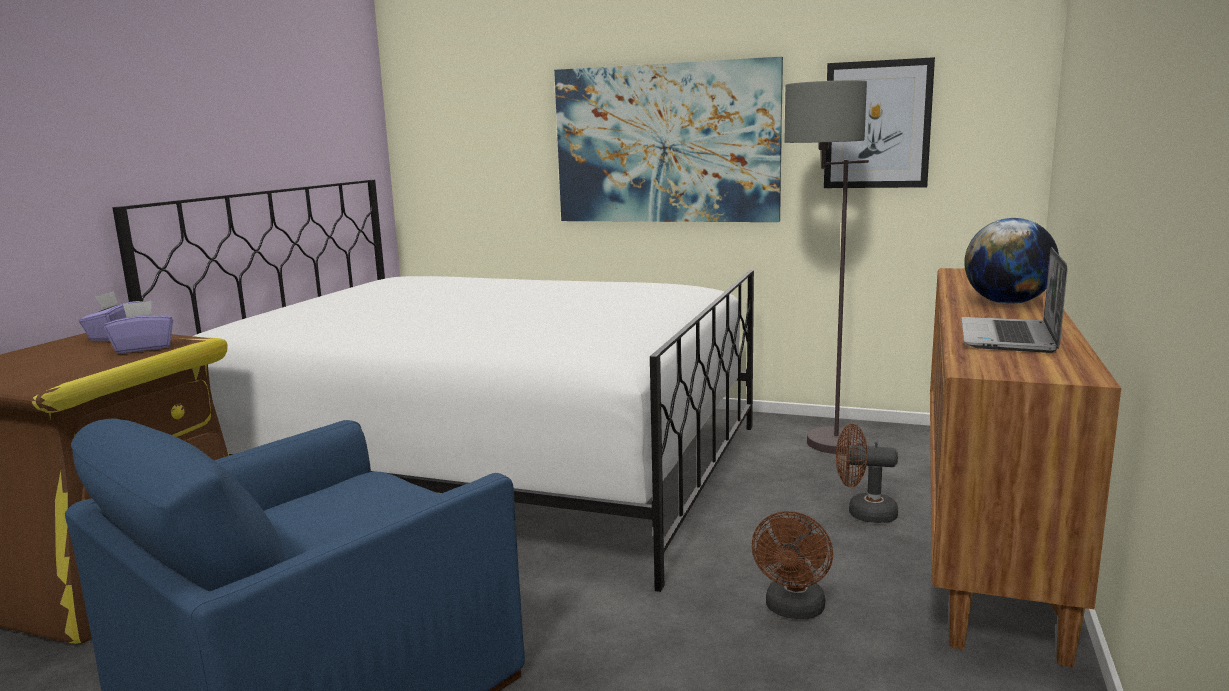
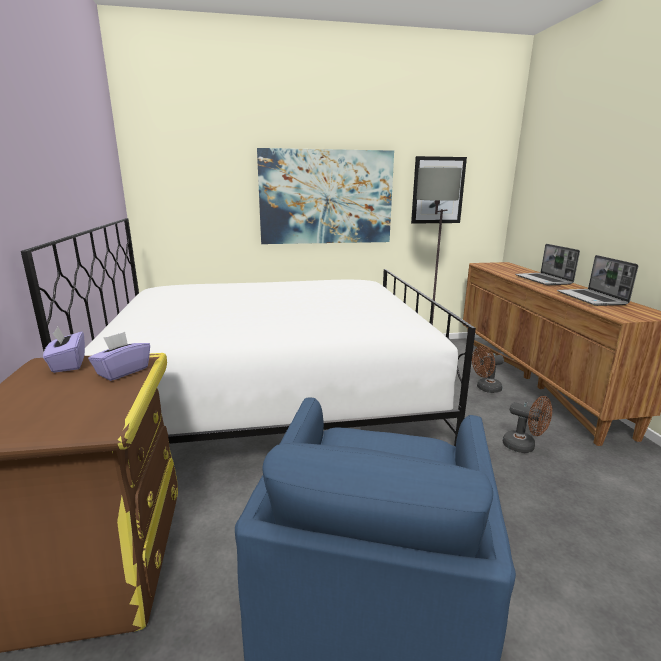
camera: 30 degrees left, 5 degrees up
brown fan [752,511,833,619] -> brown fan turned 45 degrees counterclockwise [503,396,552,453]
globe [964,218,1059,304] -> laptop [515,244,580,285]

